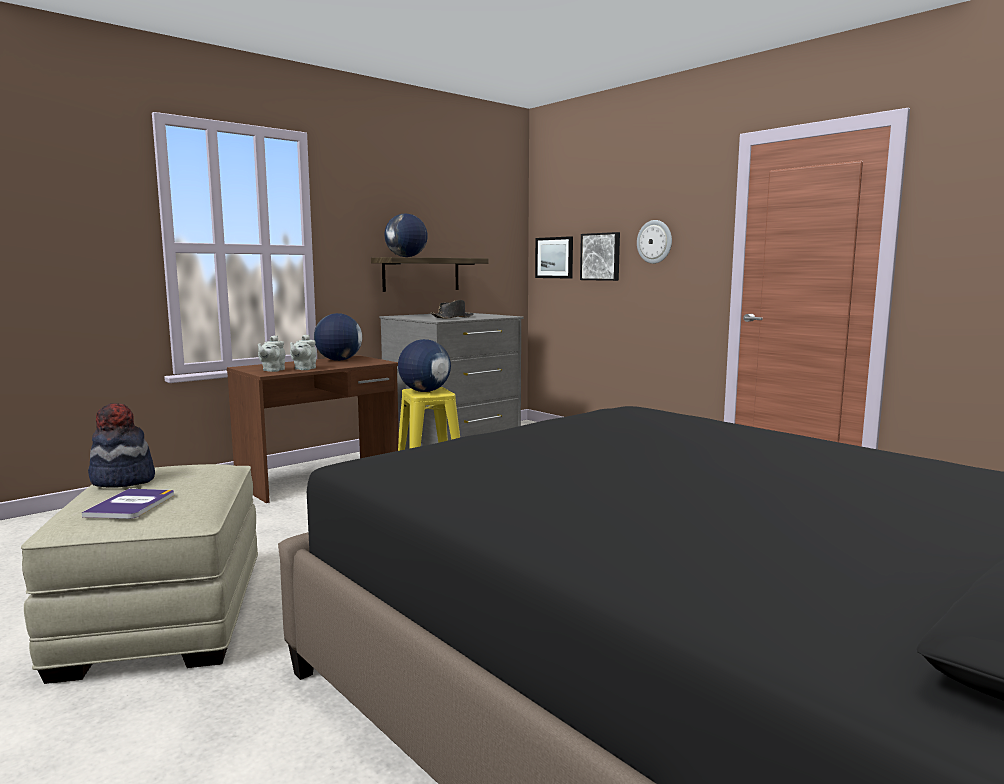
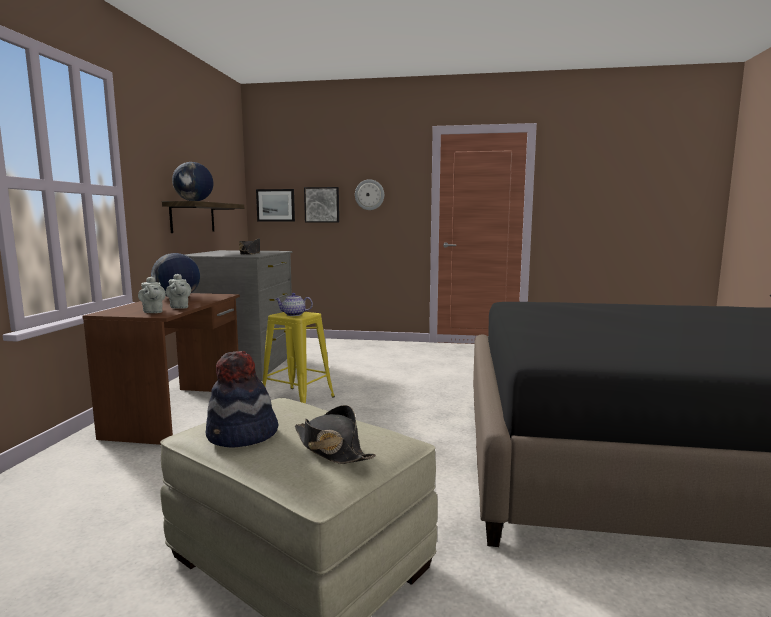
camera: 40 degrees left, 0 degrees up
book [82,489,174,519] -> black hat [295,405,376,464]
globe [398,339,451,392] -> teapot [276,293,313,316]

